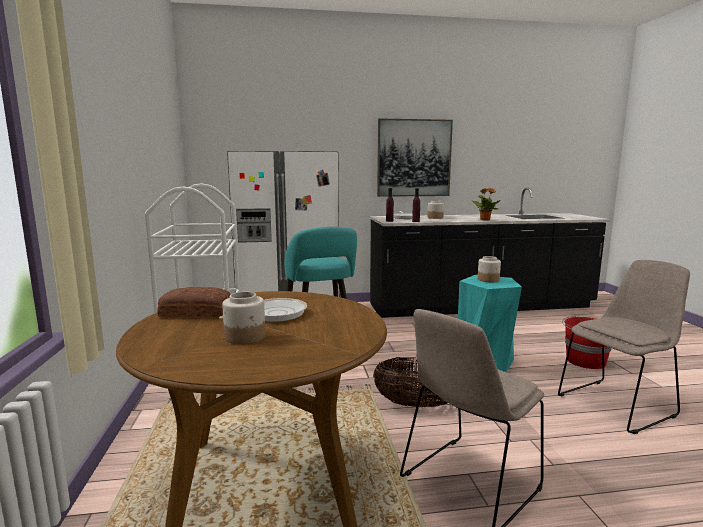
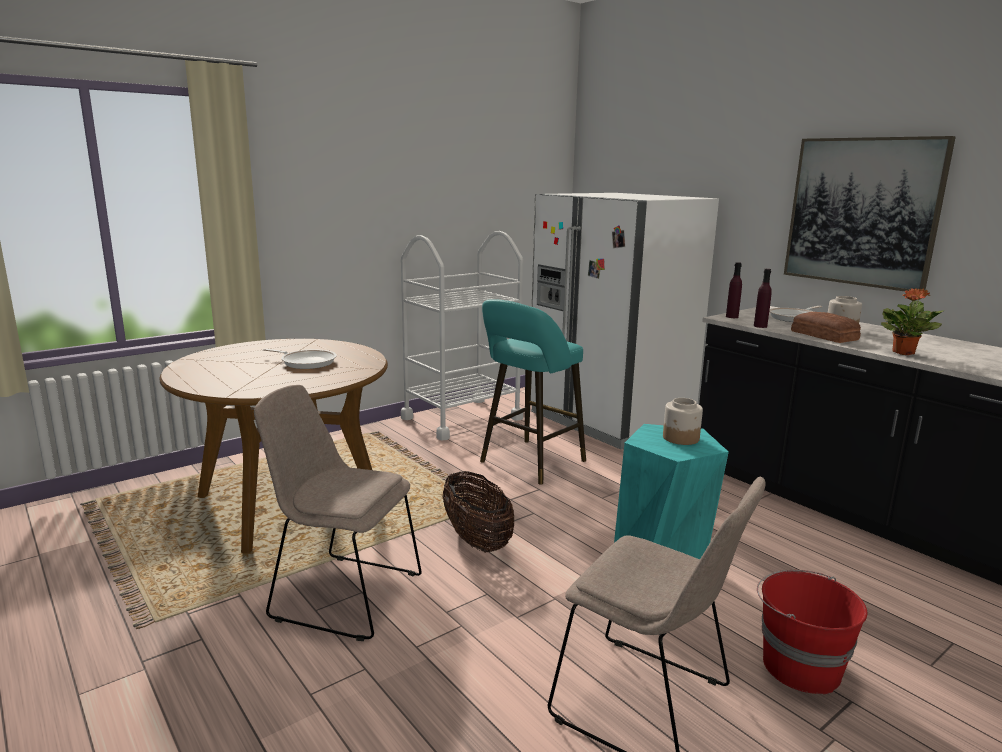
camera: 60 degrees right, 5 degrees up
bread [157,287,231,318] -> bread moved to [791,312,861,343]
jar [222,292,265,344] -> none

